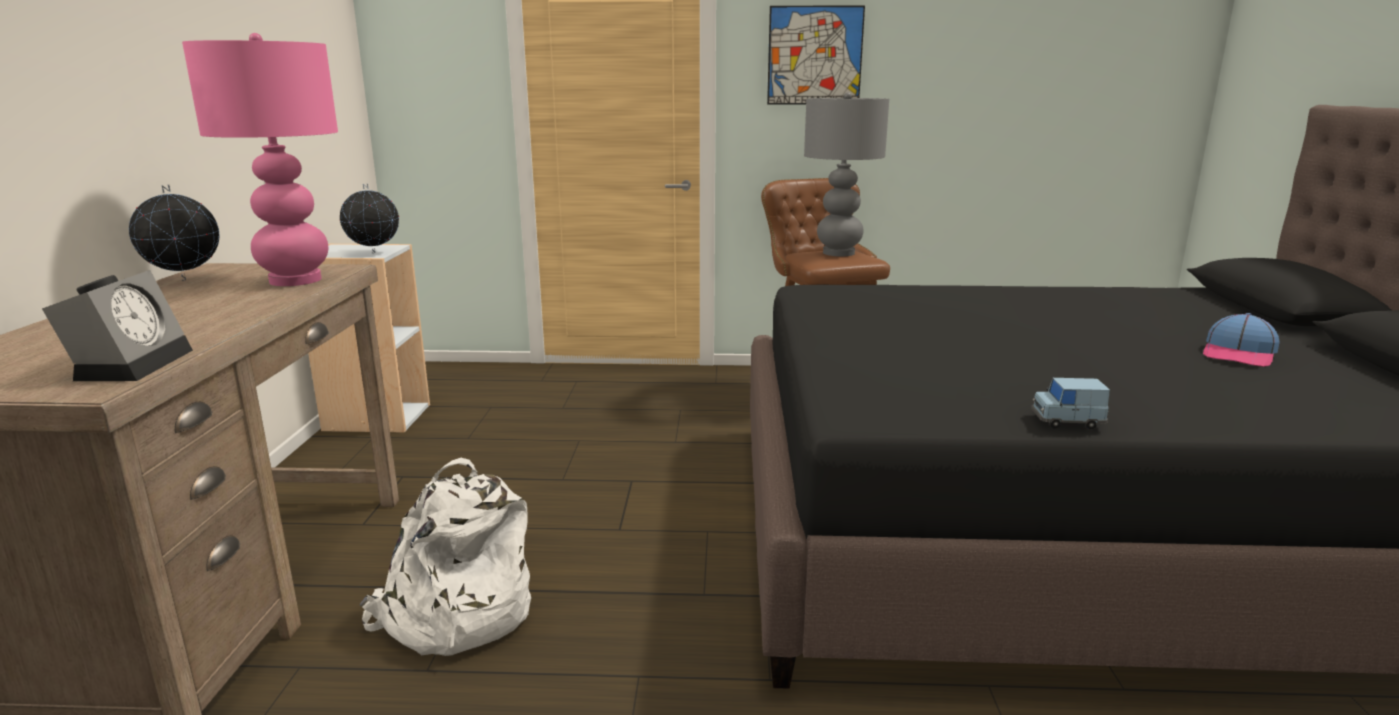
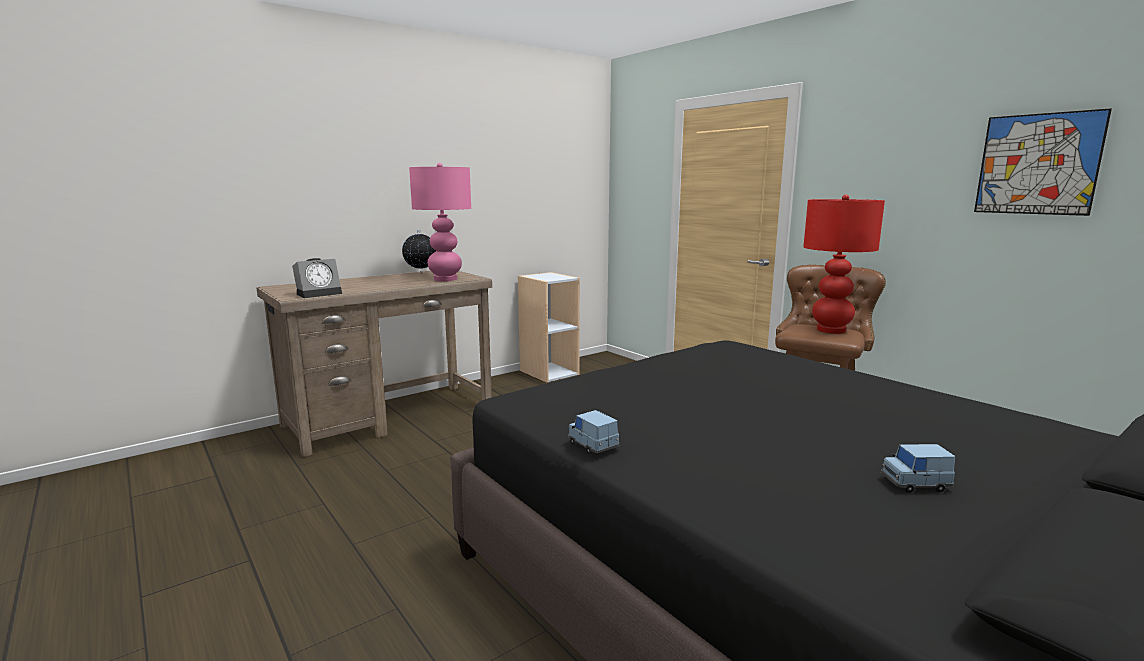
camera: 50 degrees right, 5 degrees down
globe [339,184,399,254] -> none
white backpack [360,458,531,656] -> none
picture [767,5,865,105] -> picture moved to [974,108,1112,216]
grey table lamp [804,92,889,256] -> red table lamp [803,195,885,334]
cap [1203,313,1280,367] -> blue toy car [881,444,955,493]

